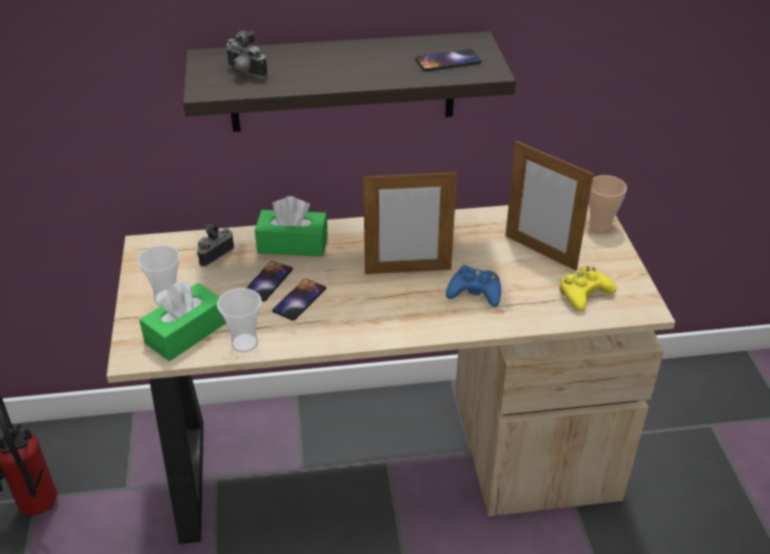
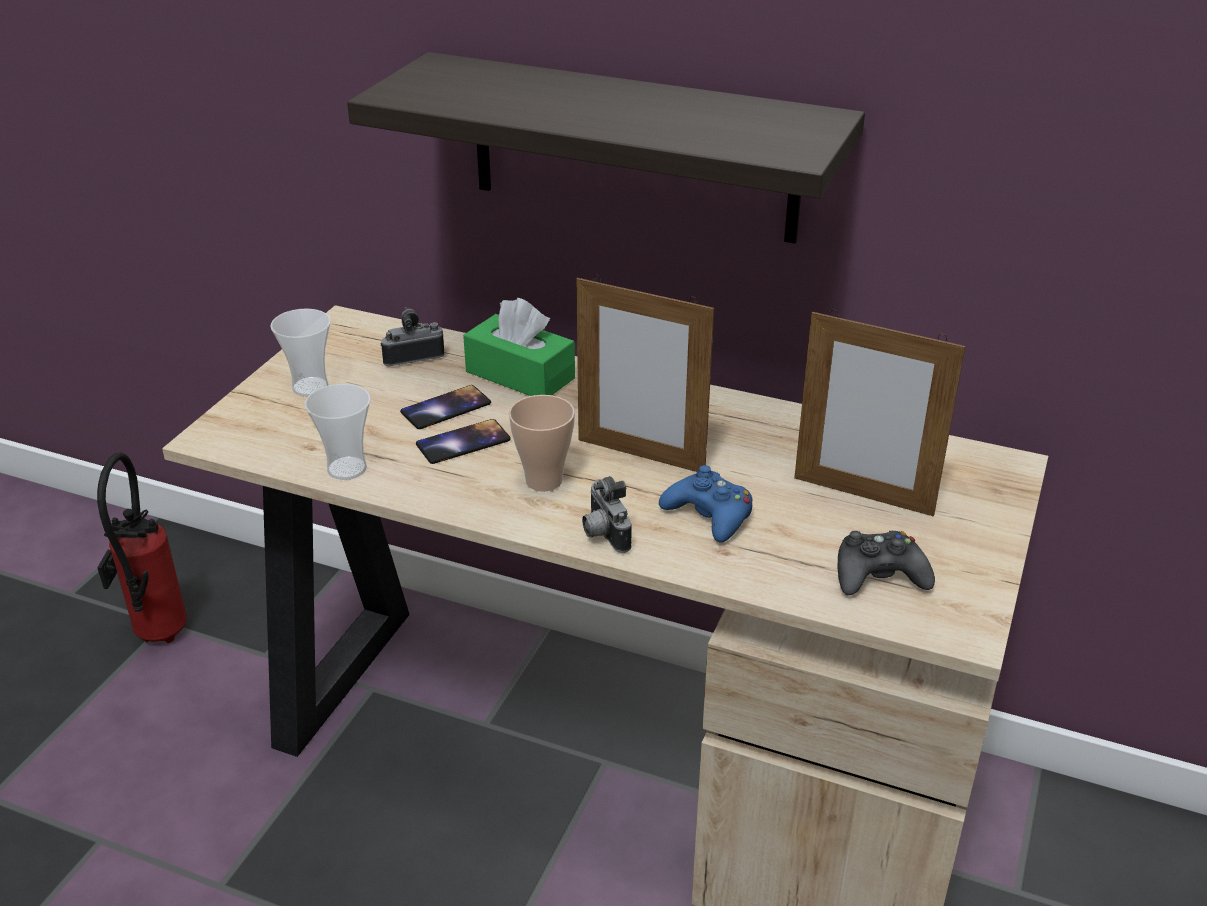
camera: 30 degrees right, 5 degrees down
green tissue box [139,281,226,361] -> none
camera [226,30,268,78] -> camera moved to [582,476,632,553]
phone [415,49,481,71] -> none
picture frame [505,141,594,271] -> picture frame turned 45 degrees counterclockwise [794,310,965,517]
yellow game controller [559,266,617,311] -> black game controller [838,531,935,595]
cup [589,175,627,231] -> cup moved to [509,395,575,492]

